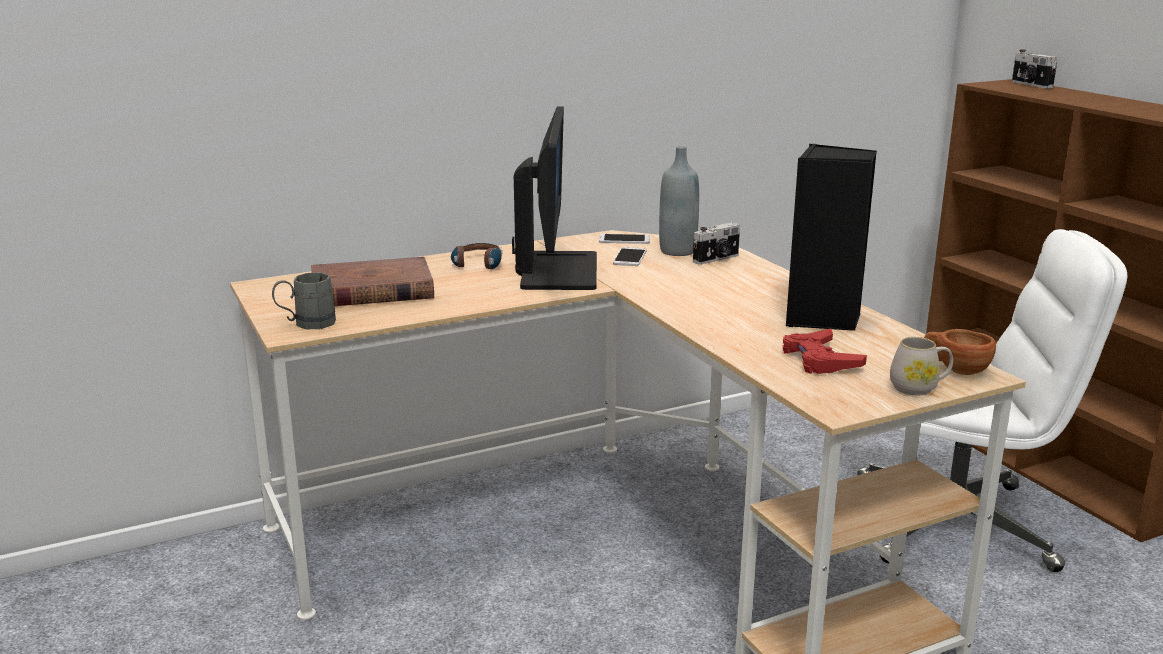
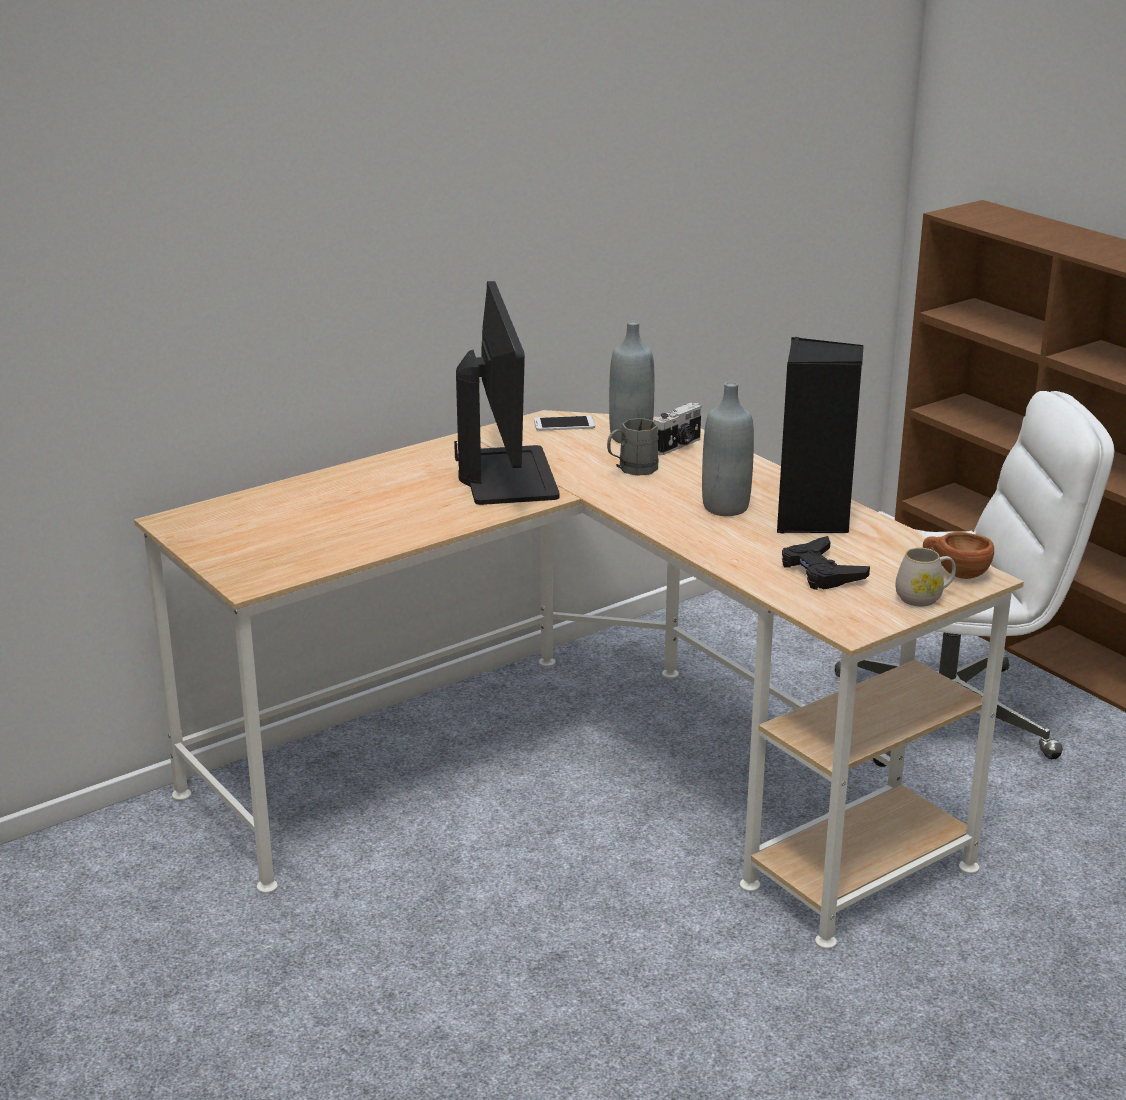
camera: 10 degrees left, 5 degrees up
grey mug [272,272,336,329] -> grey mug moved to [607,418,659,476]
brown book [311,257,434,306] -> none
headphones [451,243,503,269] -> none
phone [613,247,647,266] -> none
red game controller [783,329,867,374] -> black game controller [782,536,870,590]
camera [1012,49,1057,88] -> none
none -> grey bottle [702,382,754,516]

